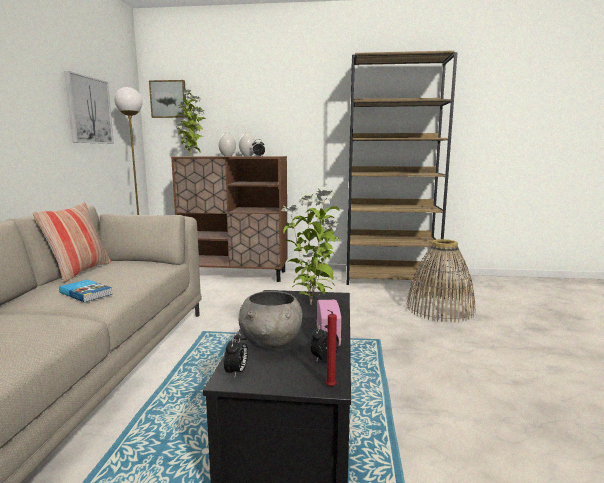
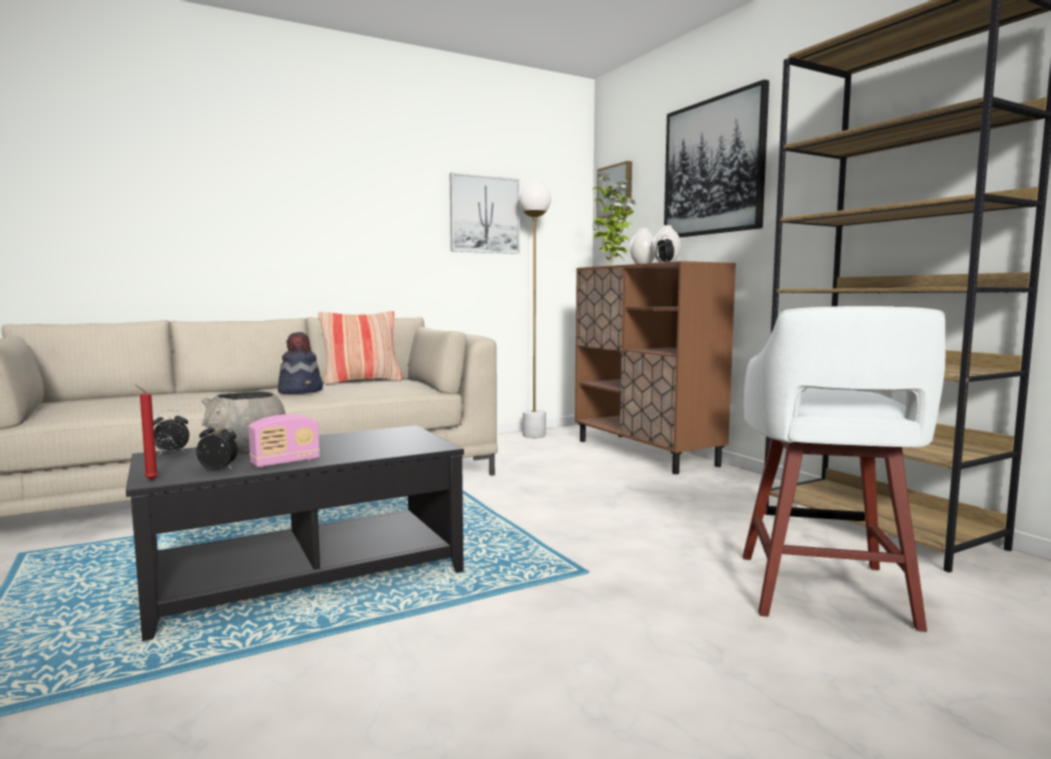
camera: 55 degrees right, 5 degrees down
book [59,279,112,302] -> hat [278,332,323,394]
potted plant [281,187,340,305] -> none
basket [406,239,475,322] -> white stool [743,306,945,632]
none -> picture [664,79,769,237]

